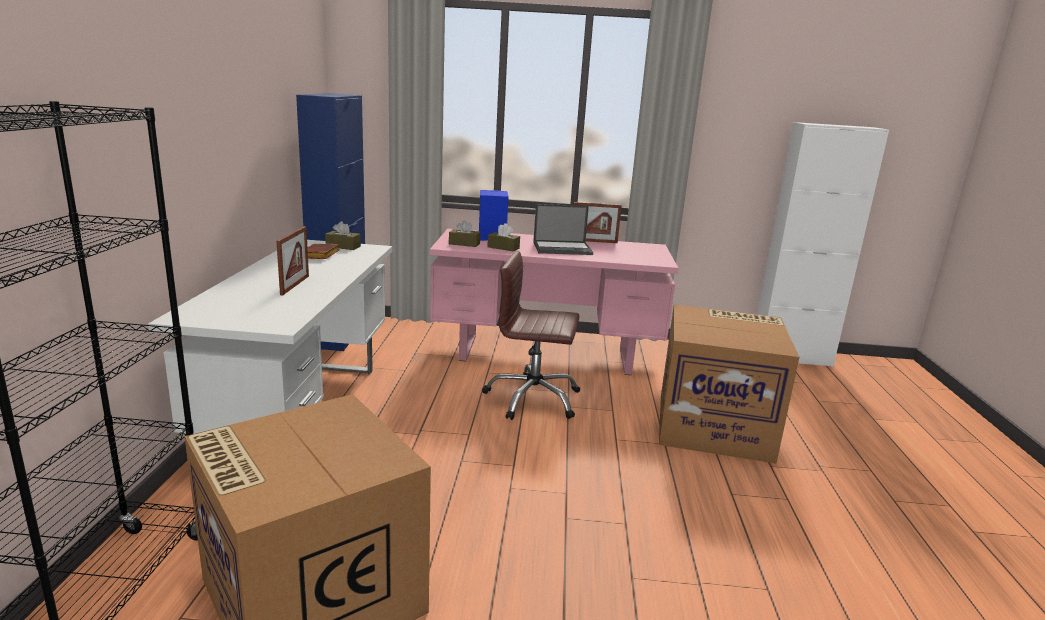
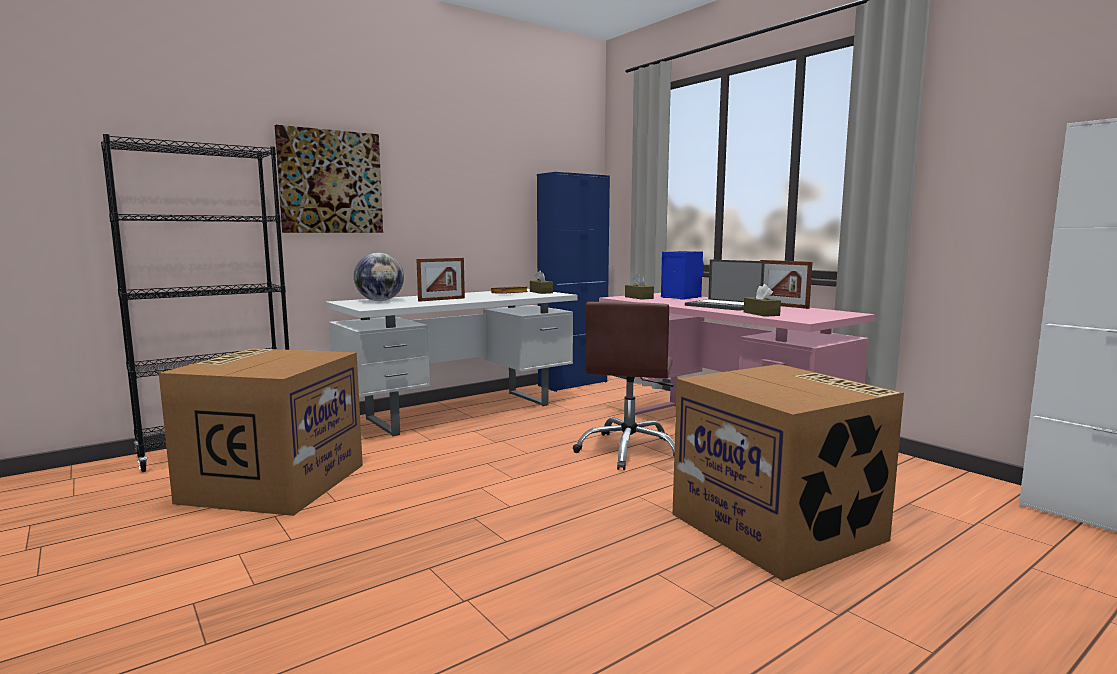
camera: 50 degrees right, 10 degrees down
brown office chair [482,250,580,420] -> brown office chair turned 135 degrees counterclockwise [573,302,675,470]
brown tissue box [487,223,520,251] -> brown tissue box moved to [744,284,781,317]
none -> picture [275,125,383,233]
none -> globe [354,253,404,301]

